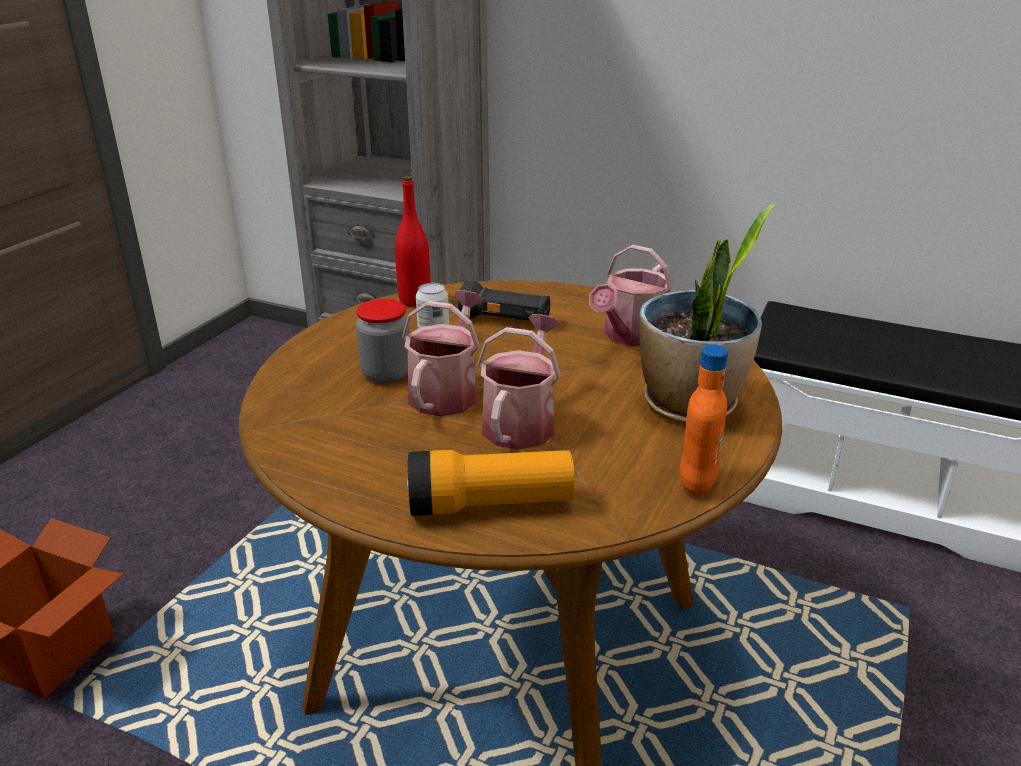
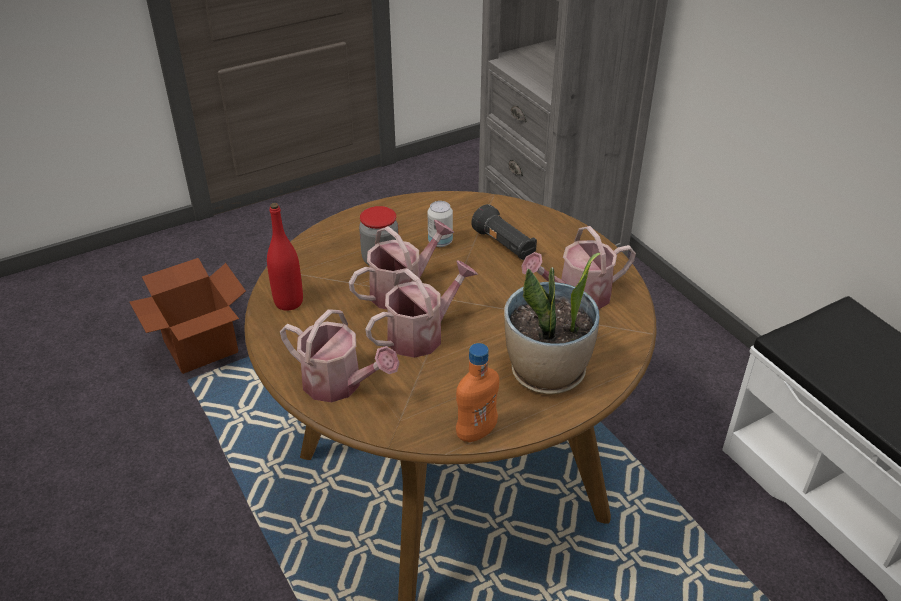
camera: 35 degrees right, 10 degrees up
red bottle [395,176,430,307] -> red bottle moved to [267,203,303,311]
flashlight [407,450,575,516] -> watering can [280,309,399,402]

